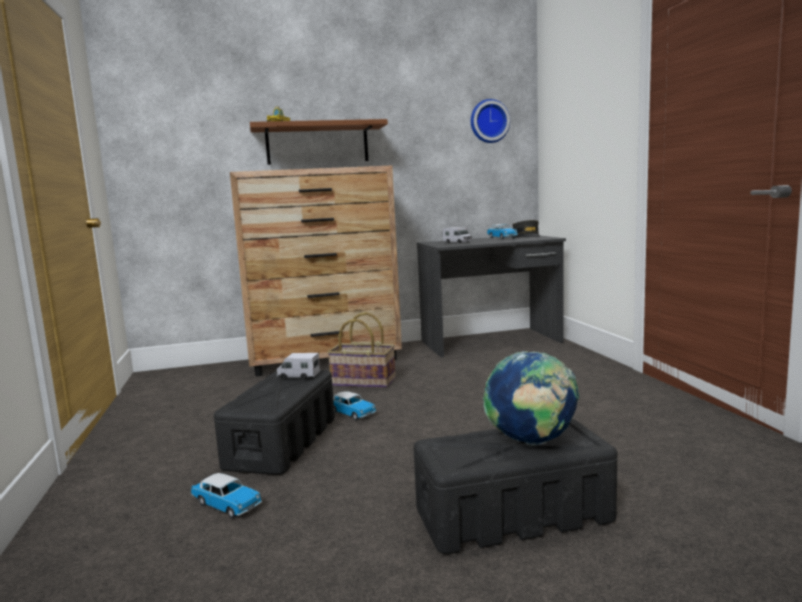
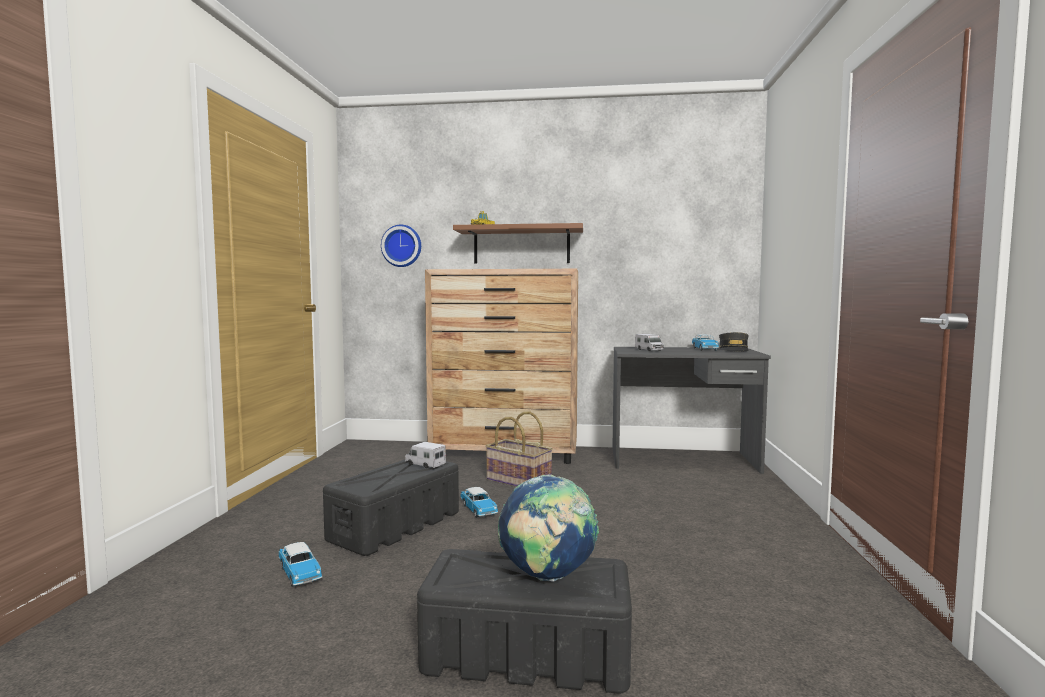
camera: 20 degrees right, 5 degrees down
wall clock [471,99,510,143] -> wall clock moved to [381,225,421,267]

